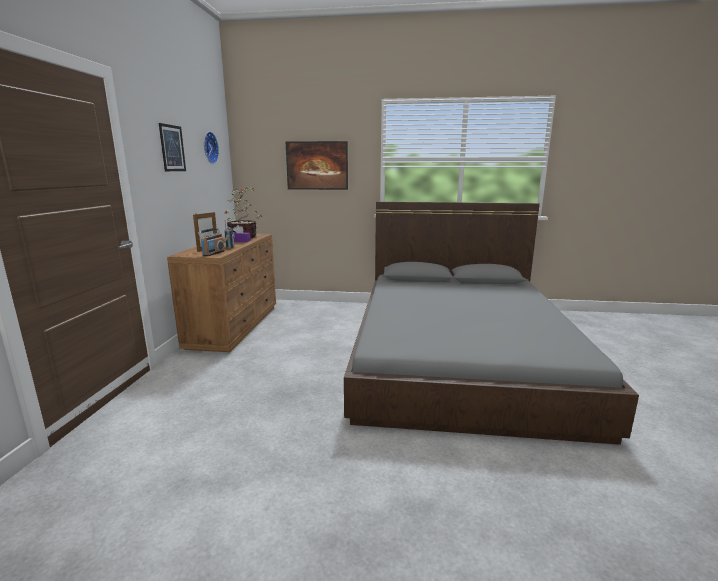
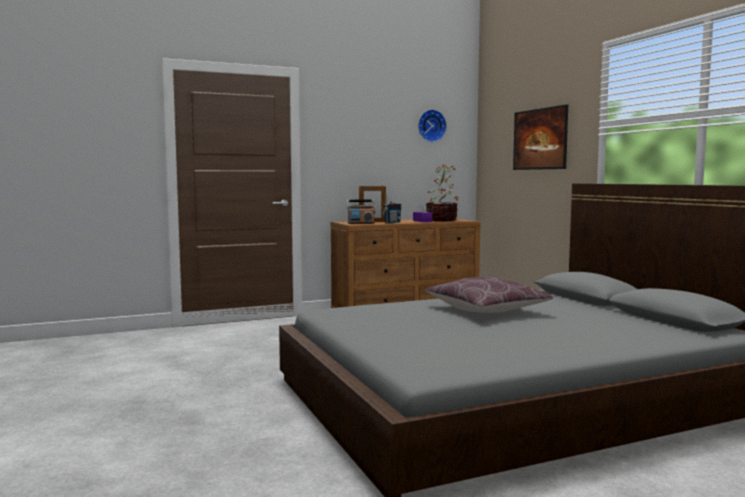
camera: 60 degrees right, 10 degrees down
picture [159,123,186,171] -> none
none -> brown pillow [425,277,553,313]

